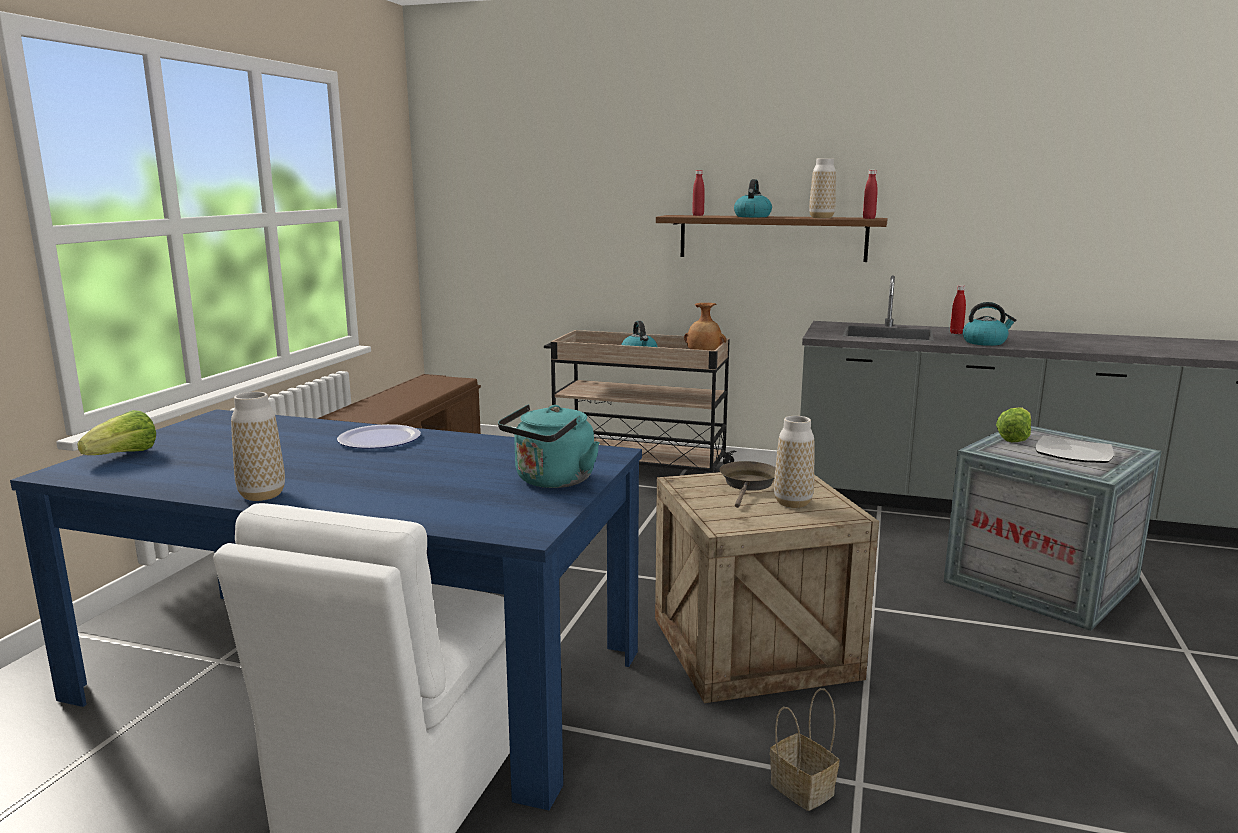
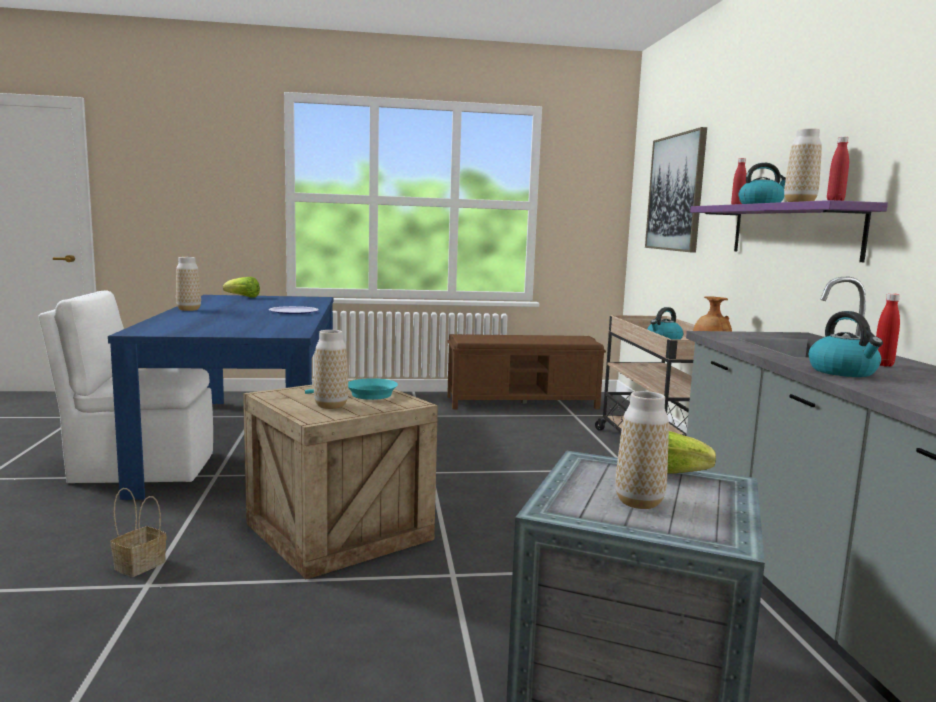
camera: 65 degrees right, 5 degrees down
turquoise kettle [498,404,600,488] -> none
brown shelf [656,215,888,262] -> purple shelf [690,200,888,262]
brown frying pan [719,461,776,508] -> turquoise frying pan [305,378,398,400]
plate [1036,435,1114,463] -> vase [615,391,669,509]
none -> picture [645,127,707,253]

